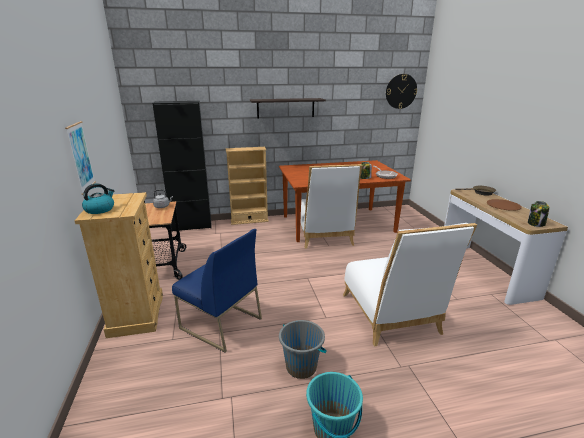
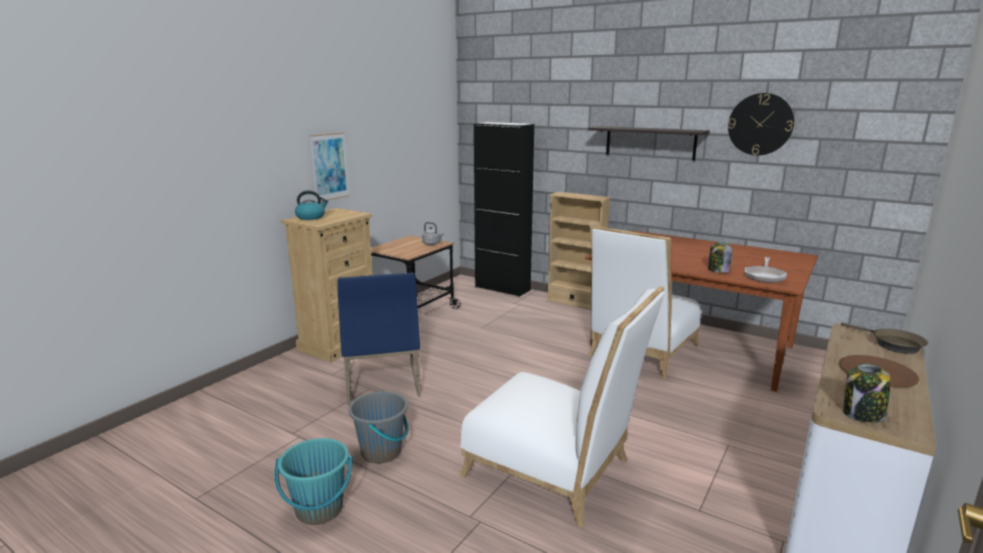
camera: 45 degrees right, 5 degrees down
white chair [343,223,477,347] -> white chair turned 90 degrees counterclockwise [459,286,665,527]
wall clock [386,74,417,109] -> wall clock moved to [728,93,794,155]

